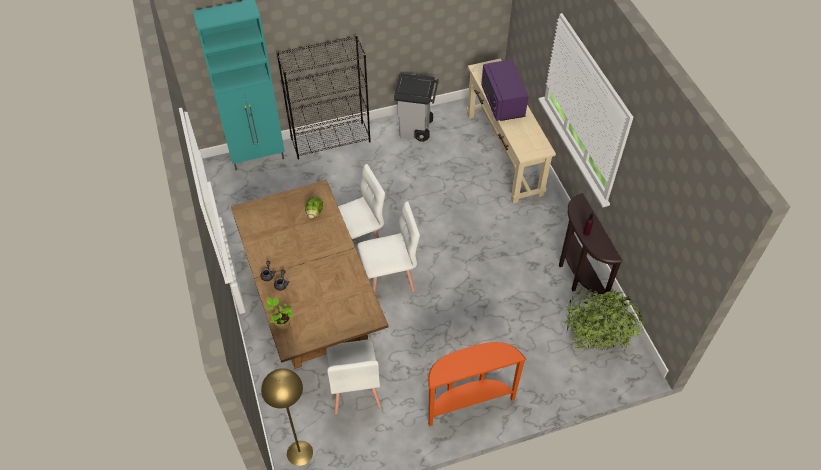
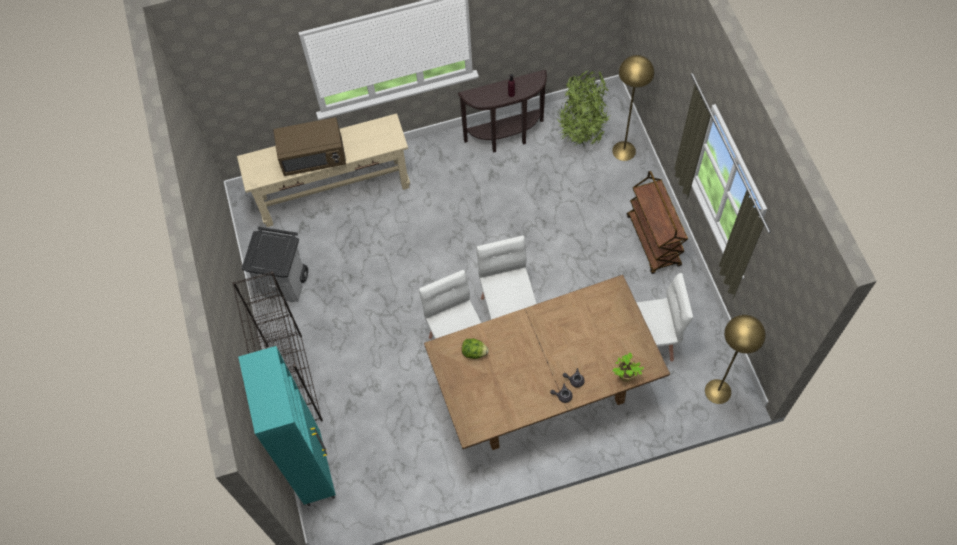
camera: 85 degrees left, 10 degrees up
orange console table [428,342,527,426] -> brown cart [627,171,688,274]
purple microwave [481,60,529,121] -> brown microwave [273,117,346,176]
none -> yellow floor lamp [612,55,654,161]

